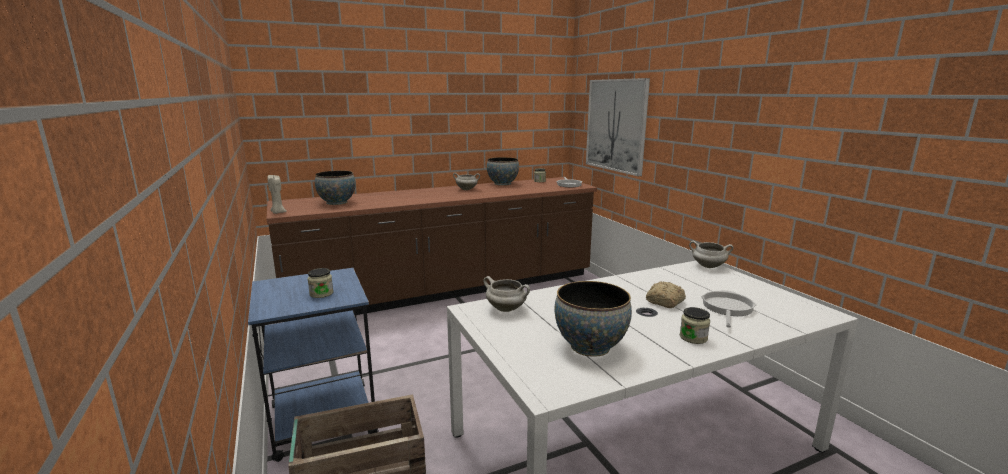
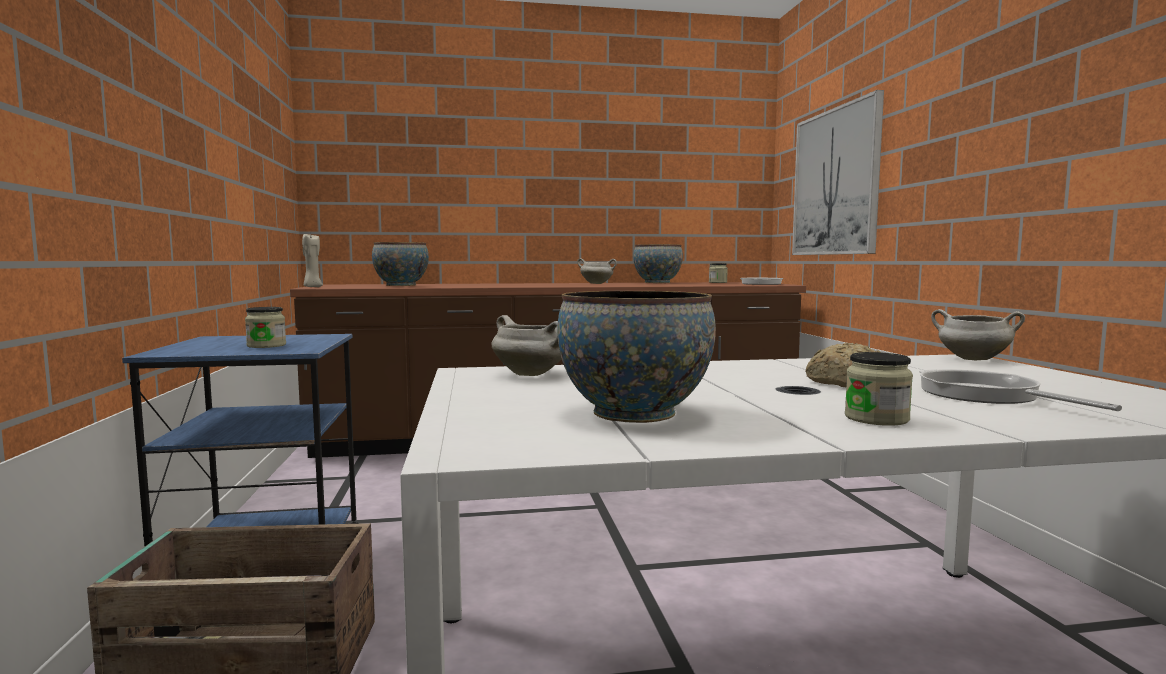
camera: 15 degrees right, 10 degrees down
frying pan [701,290,757,328] -> frying pan turned 60 degrees counterclockwise [919,369,1122,411]

